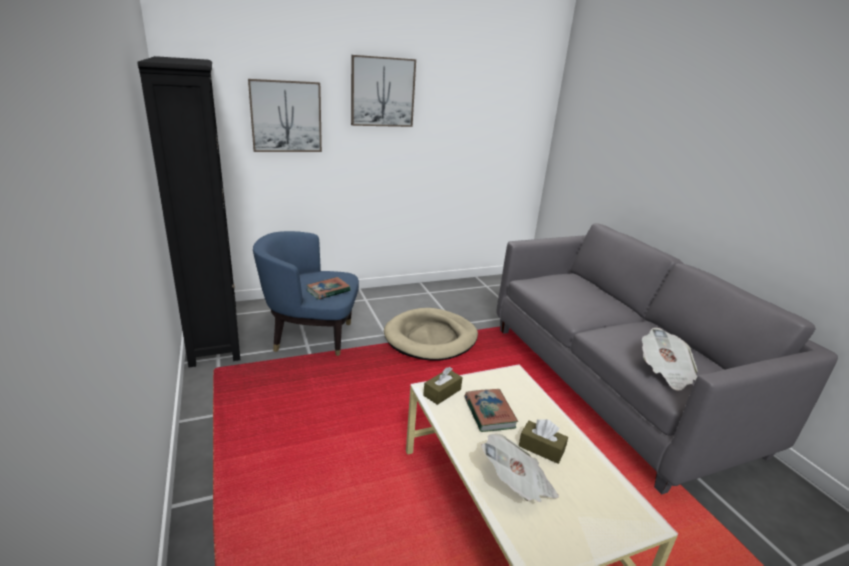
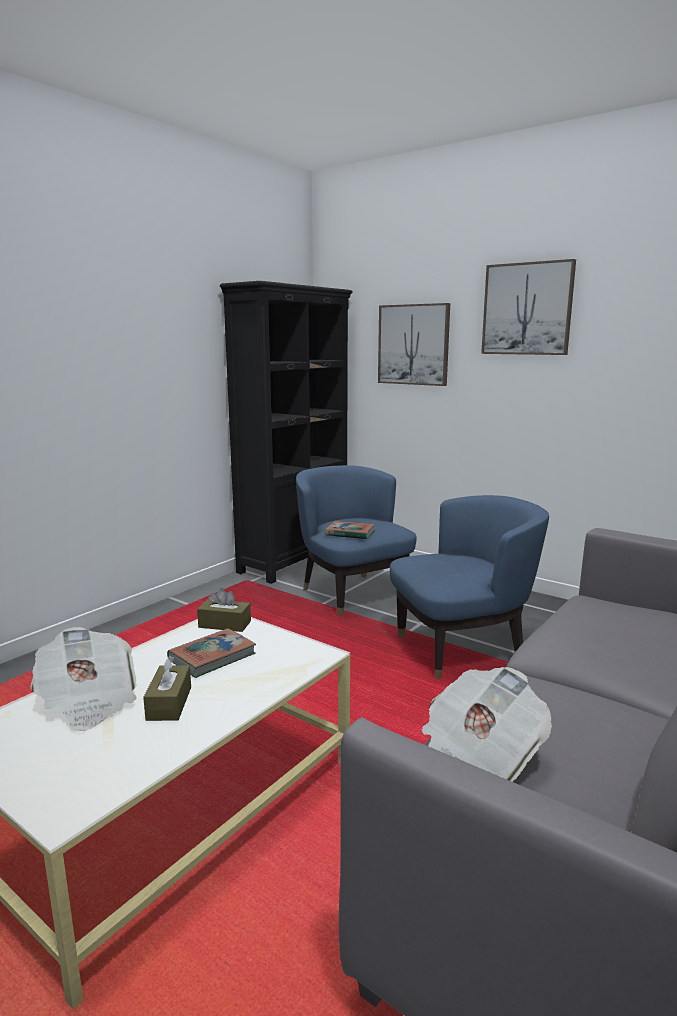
camera: 60 degrees right, 10 degrees down
beige dog bed [384,308,478,360] -> blue armchair [390,495,549,679]

